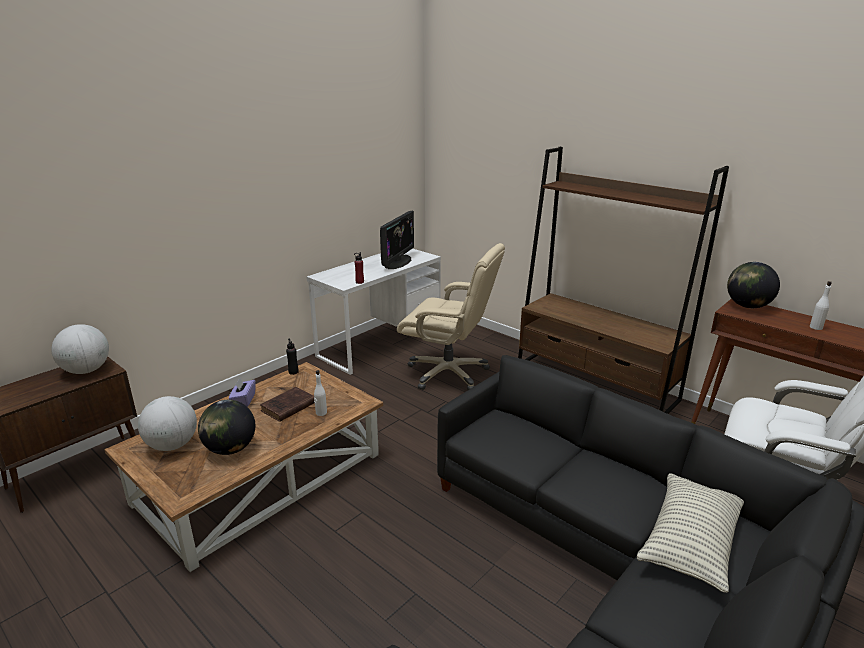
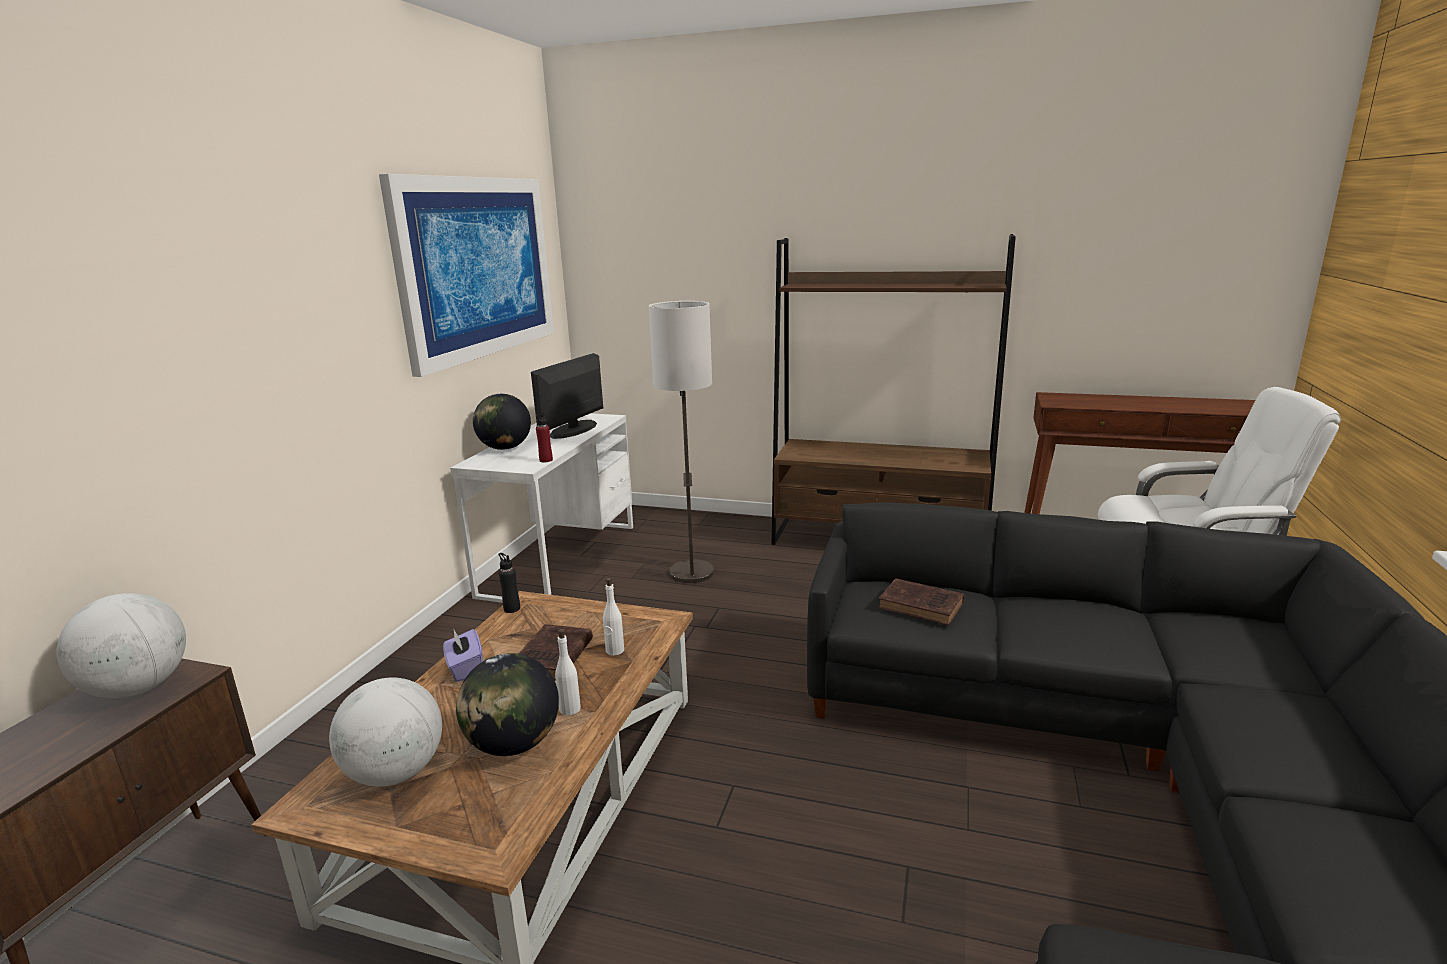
camera: 25 degrees left, 5 degrees down
monitor [380,210,414,269] -> monitor turned 150 degrees counterclockwise [531,353,603,439]
beige office chair [397,243,505,390] -> floor lamp [649,301,714,583]
pillow [637,473,744,593] -> none
globe [727,262,780,308] -> globe moved to [473,394,531,450]
white bottle [810,281,832,330] -> white bottle moved to [555,629,581,716]
none -> picture [379,174,554,377]
none -> brown book [878,578,964,626]

